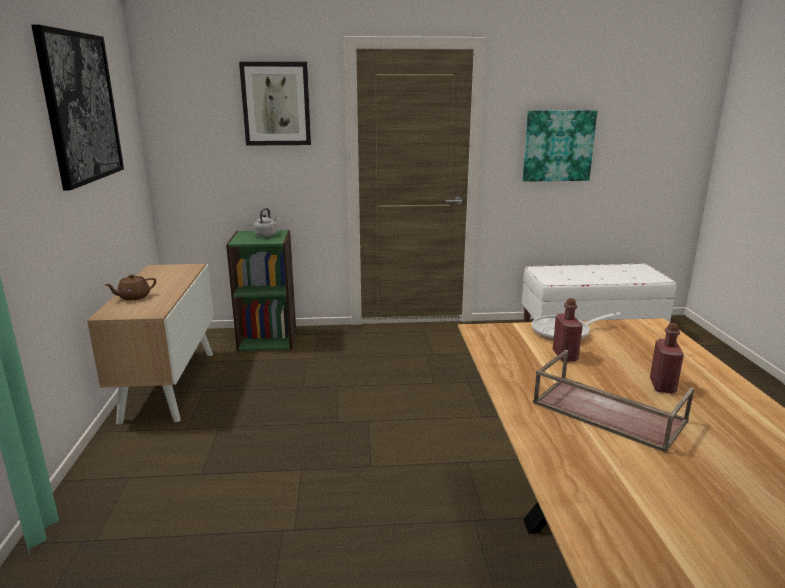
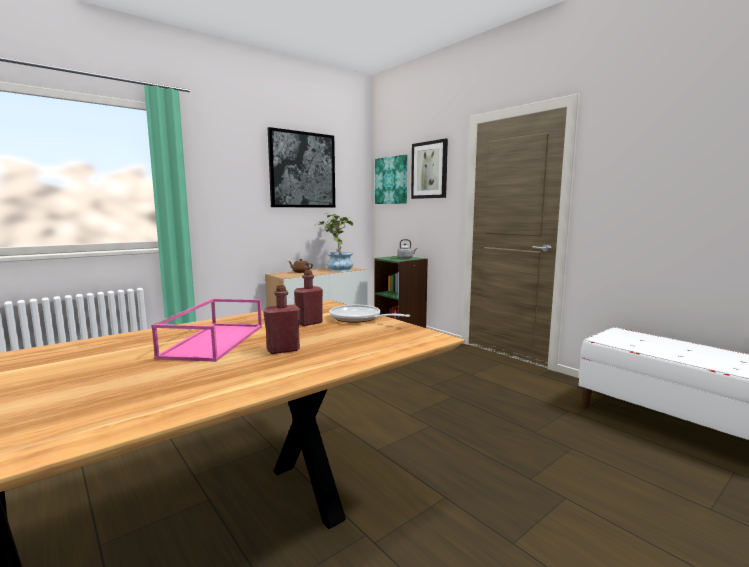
camera: 55 degrees right, 10 degrees down
picture [523,110,597,182] -> picture moved to [375,155,407,204]
brown tray [533,350,694,453] -> pink tray [151,299,262,362]
none -> potted plant [314,213,355,272]

